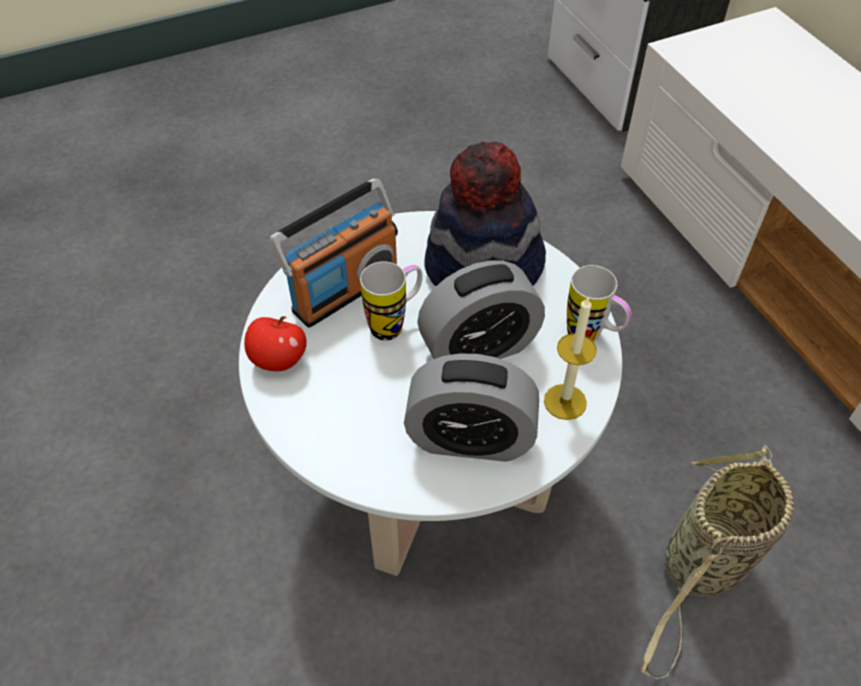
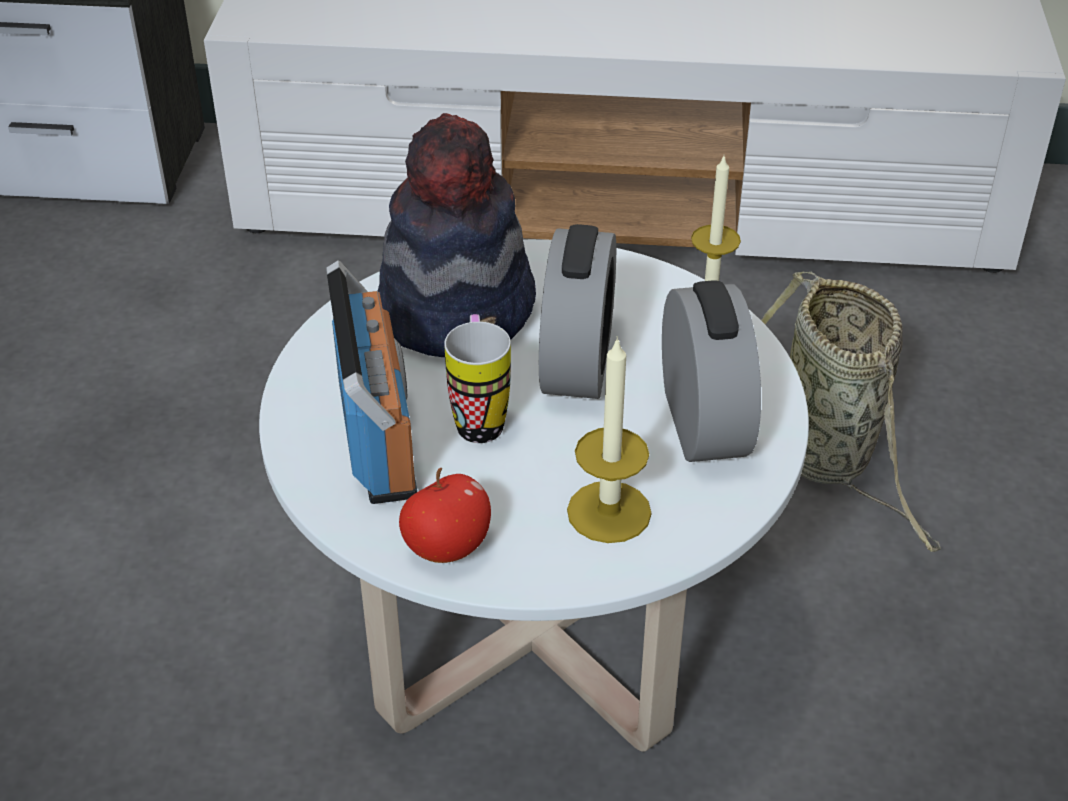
camera: 60 degrees left, 10 degrees down
alarm clock [404,354,539,462] -> alarm clock turned 45 degrees counterclockwise [662,280,761,462]
mug [567,265,631,342] -> none
none -> candle [567,336,652,543]

